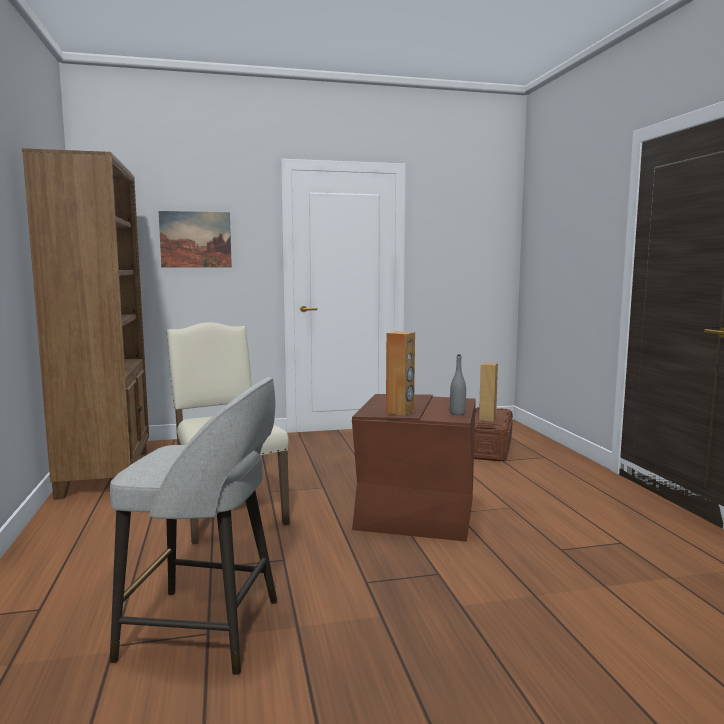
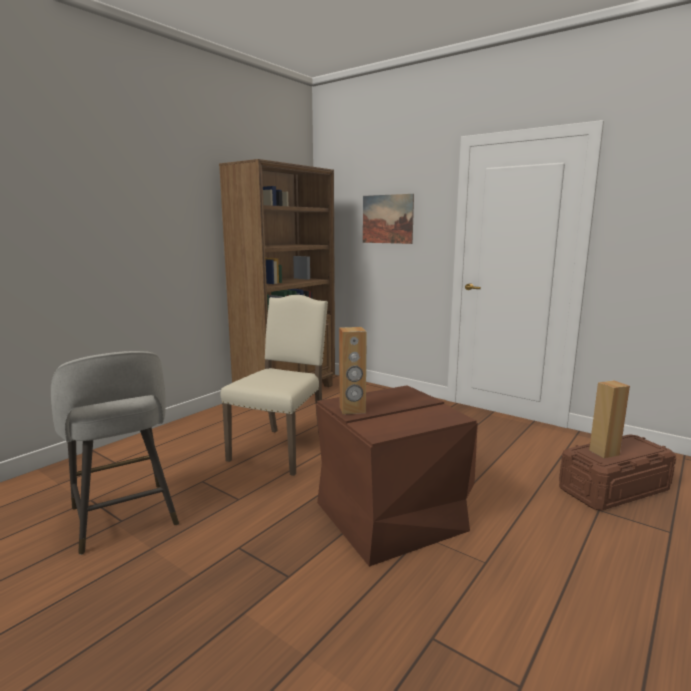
camera: 50 degrees right, 5 degrees up
grey bottle [450,354,466,415] -> none

